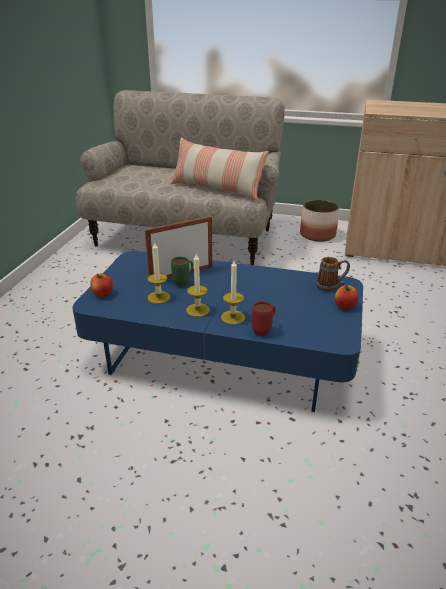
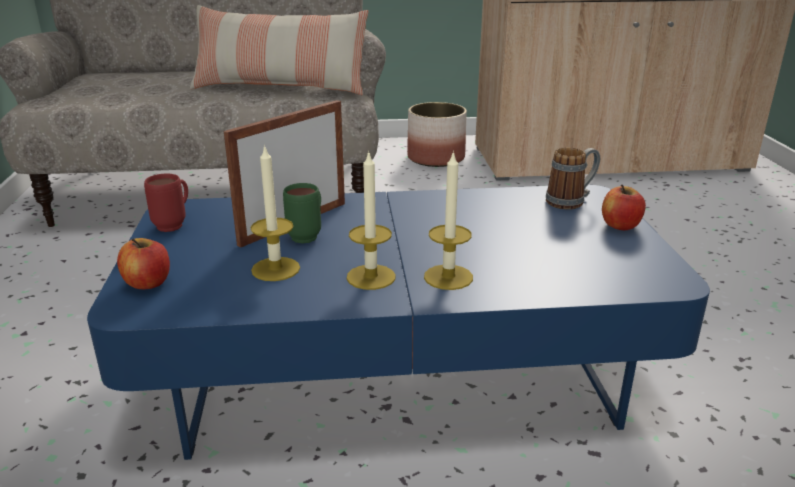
camera: 20 degrees left, 5 degrees down
red mug [252,301,275,336] -> red mug moved to [144,174,188,232]

